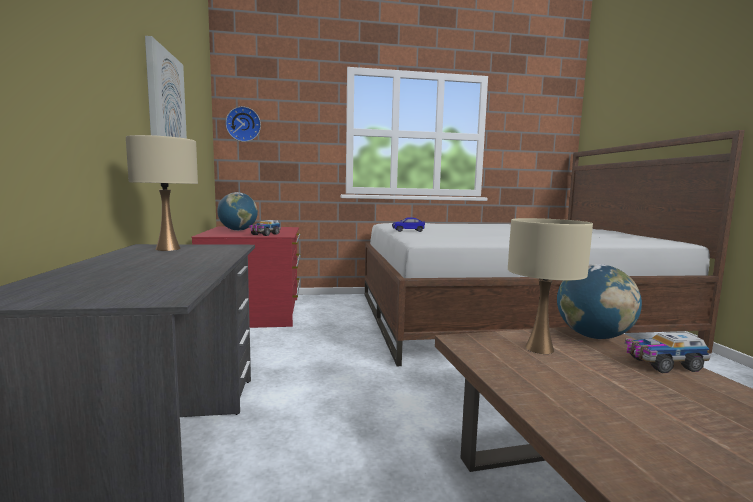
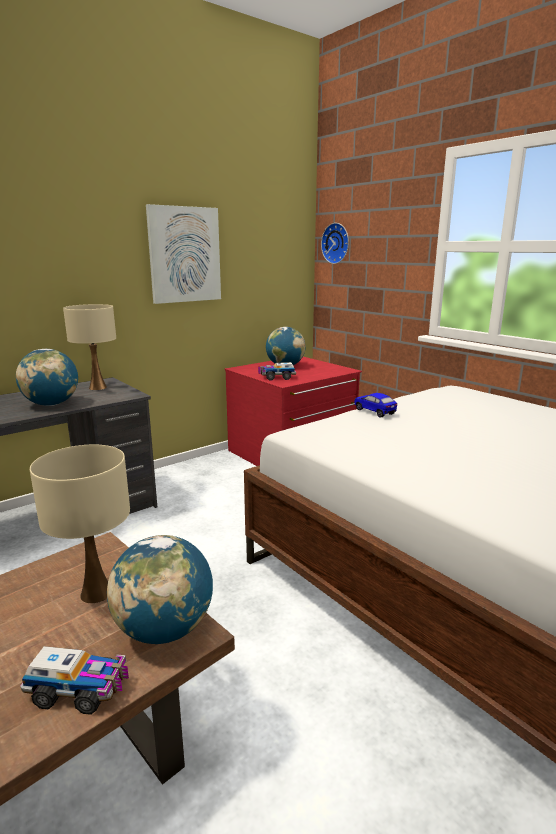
camera: 60 degrees right, 10 degrees up
toy truck [625,333,711,373] -> toy truck turned 135 degrees clockwise [20,646,129,715]
none -> globe [16,349,78,406]

